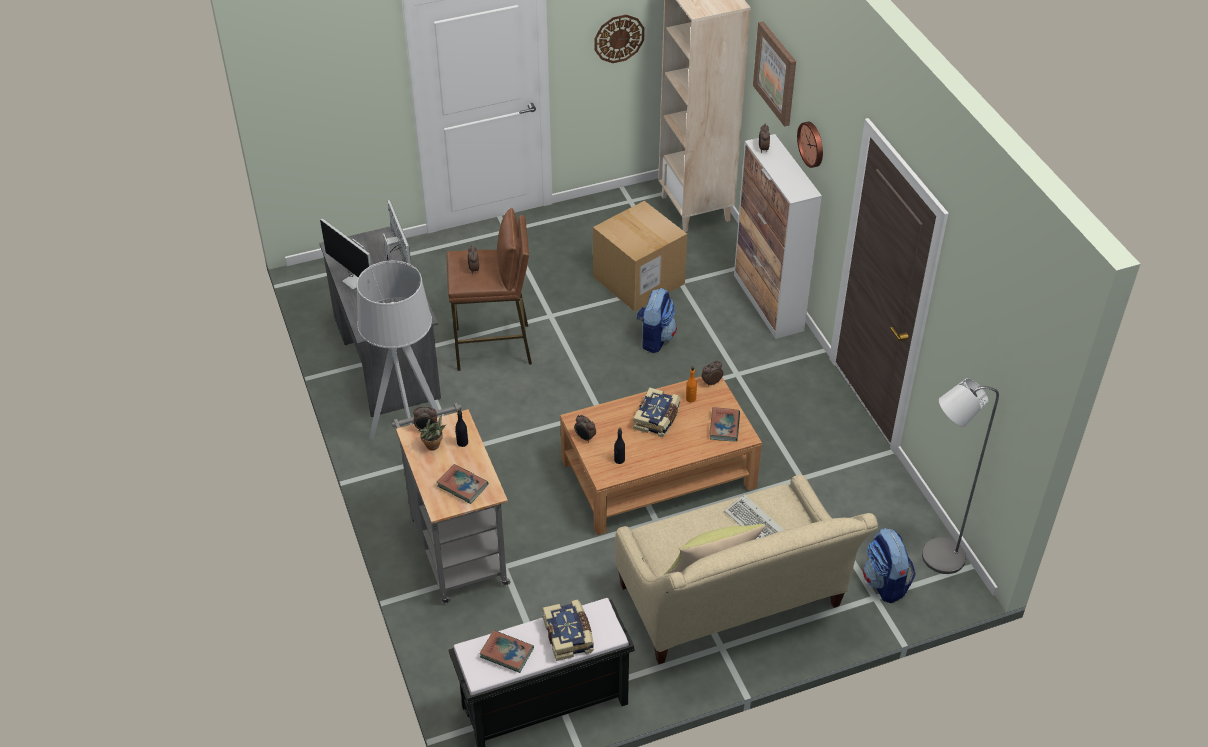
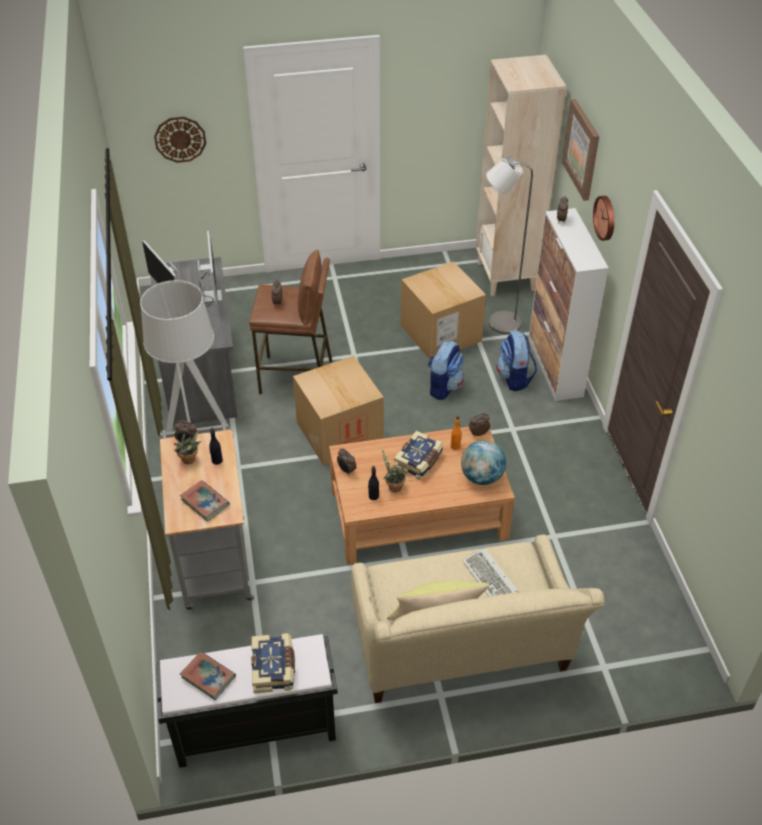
camera: 10 degrees right, 0 degrees up
wall clock [595,15,645,63] -> wall clock moved to [154,117,206,163]
book [709,407,740,442] -> globe [461,440,506,485]
backpack [863,528,916,603] -> backpack moved to [496,330,537,392]
grey floor lamp [922,378,999,574] -> grey floor lamp moved to [486,156,533,334]
none -> cardboard box [293,356,384,466]
none -> potted plant [382,449,405,492]

